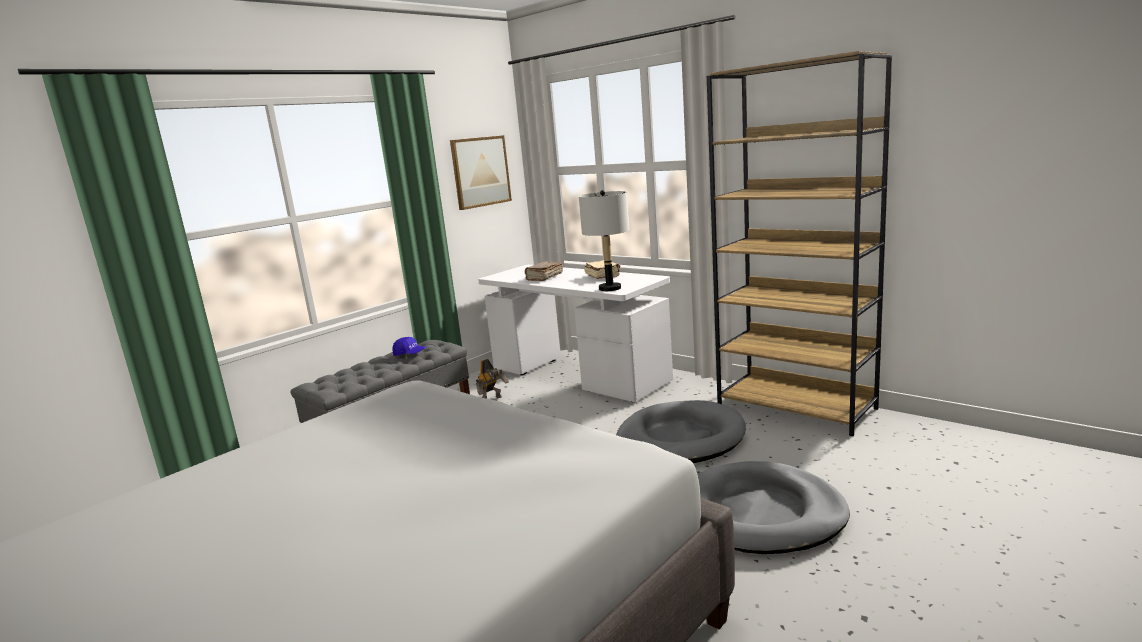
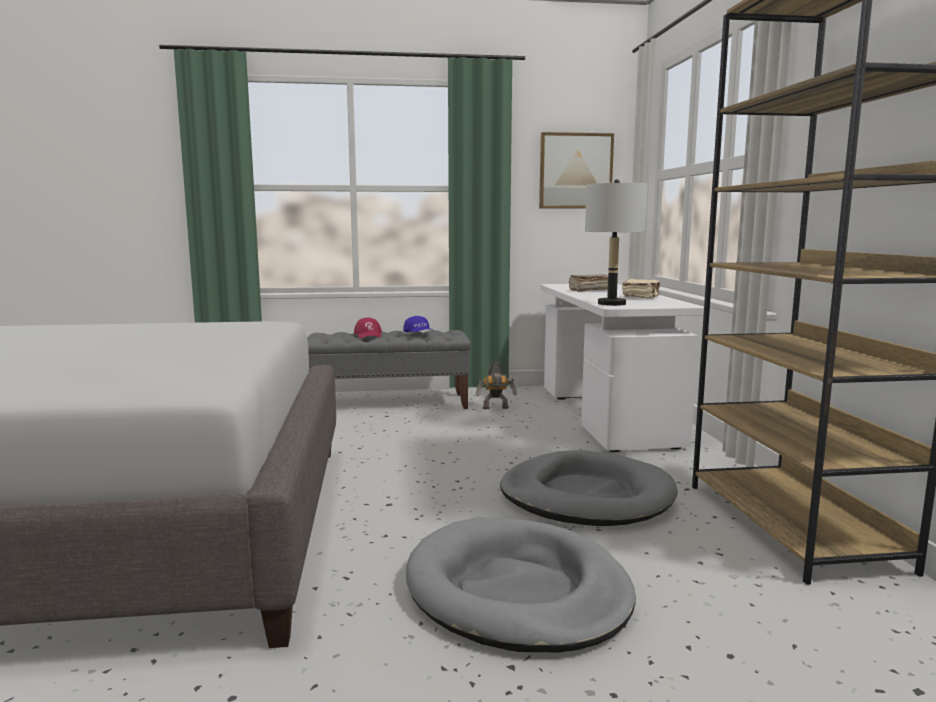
camera: 40 degrees right, 5 degrees down
none -> red cap [354,317,382,338]

